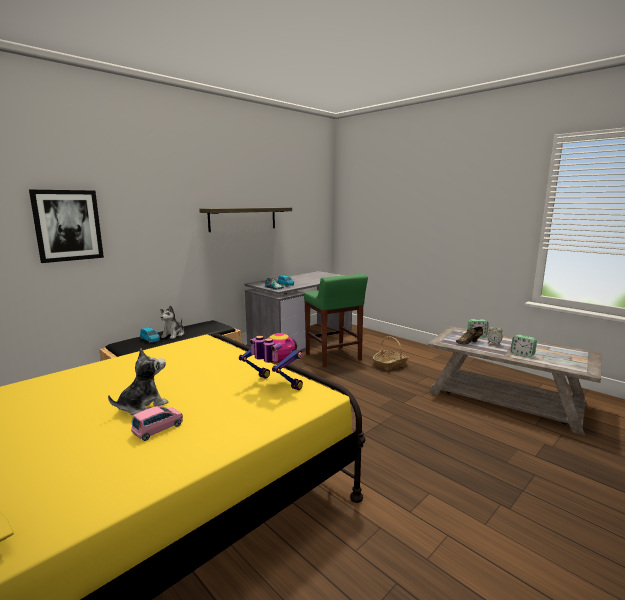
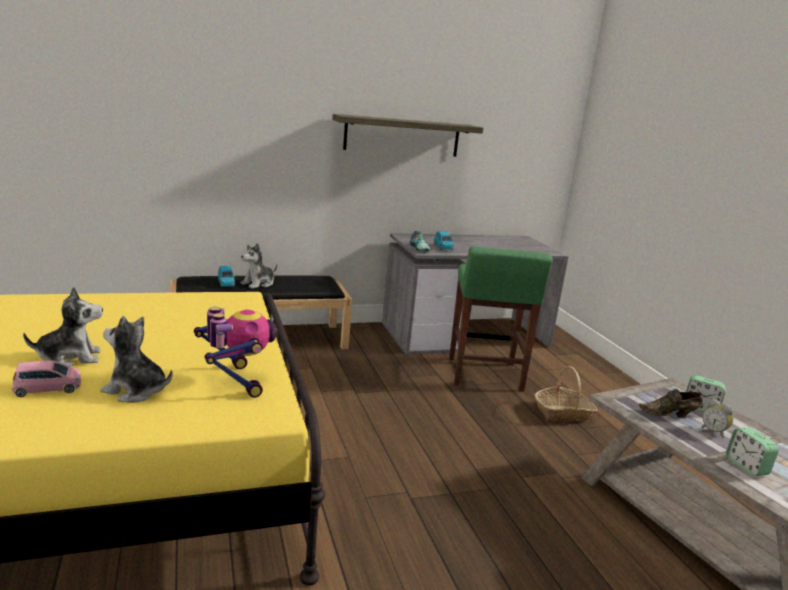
camera: 25 degrees right, 5 degrees up
picture [29,190,104,263] -> none
none -> plush toy [100,316,172,403]

